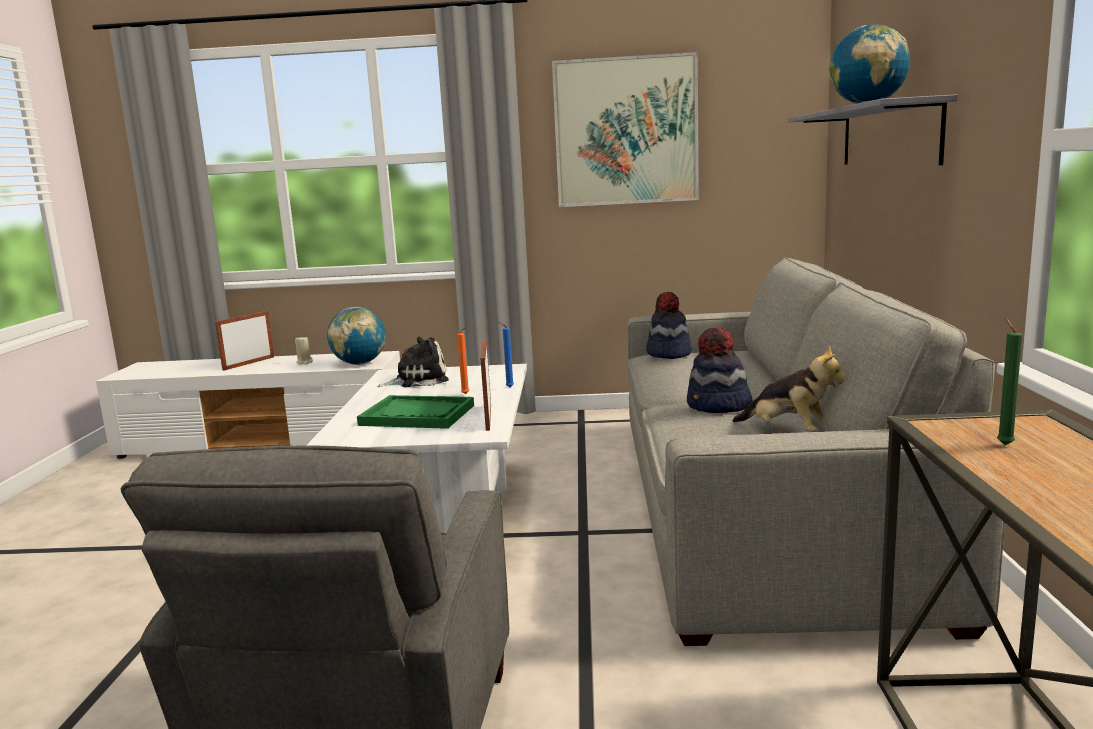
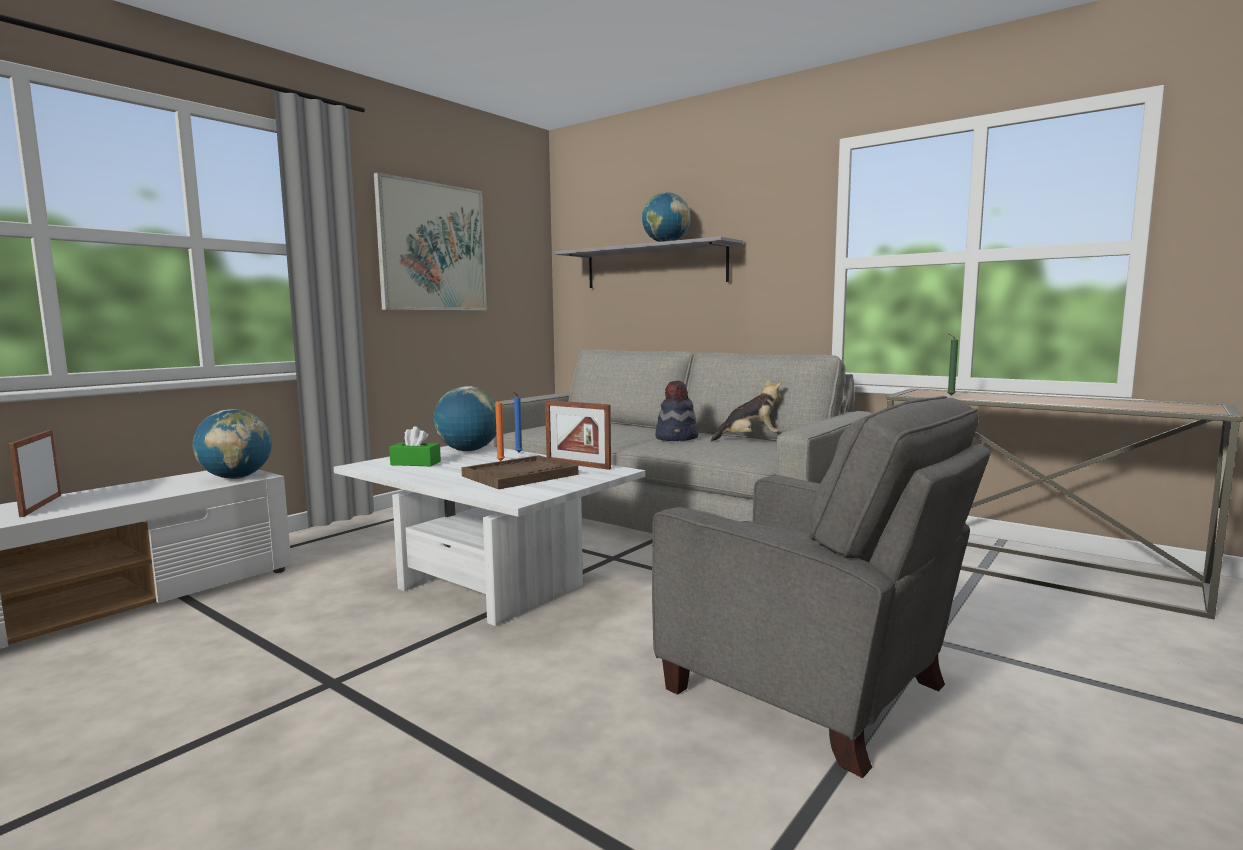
camera: 55 degrees left, 5 degrees down
beige candle [295,335,313,365] -> none
green tray [357,395,474,429] -> brown tray [461,455,578,490]
plush toy [377,337,449,387] -> green tissue box [389,426,441,466]
hat [646,292,692,359] -> none
none -> globe [434,386,496,451]

